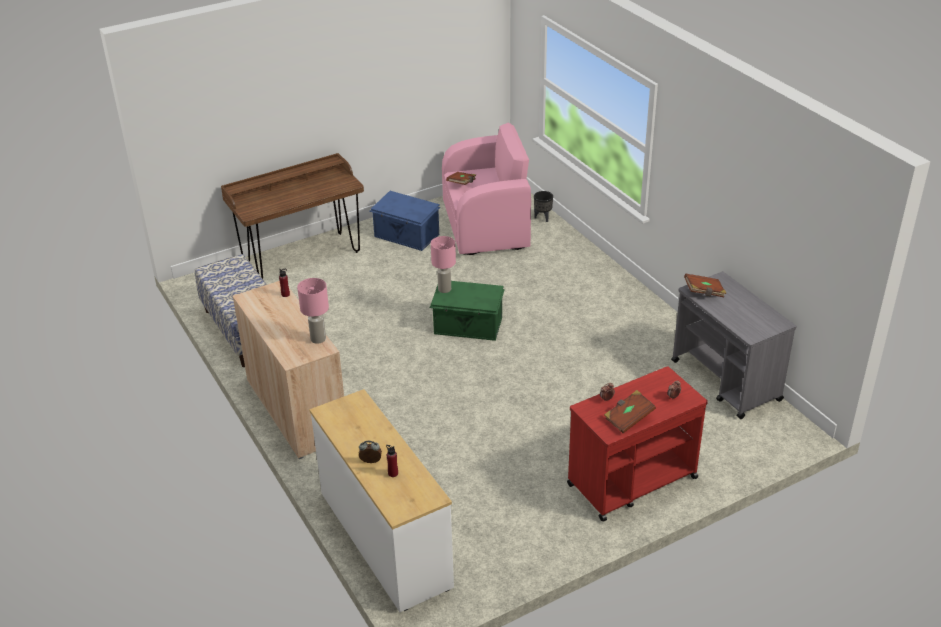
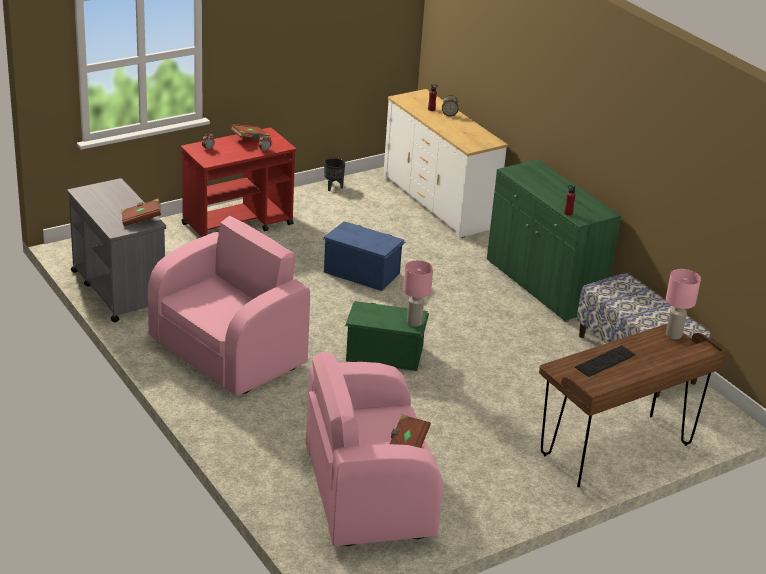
camera: 175 degrees right, 5 degrees down
beige cabinet [233,281,344,459] -> green cabinet [487,159,621,322]
pink table lamp [297,278,329,344] -> pink table lamp moved to [666,269,701,340]
blue storage box [369,191,440,251] -> blue storage box moved to [323,221,406,291]
black planter [534,191,553,222] -> black planter moved to [324,158,345,191]
none -> pink armchair [148,216,310,396]
none -> keyboard [575,345,636,377]

